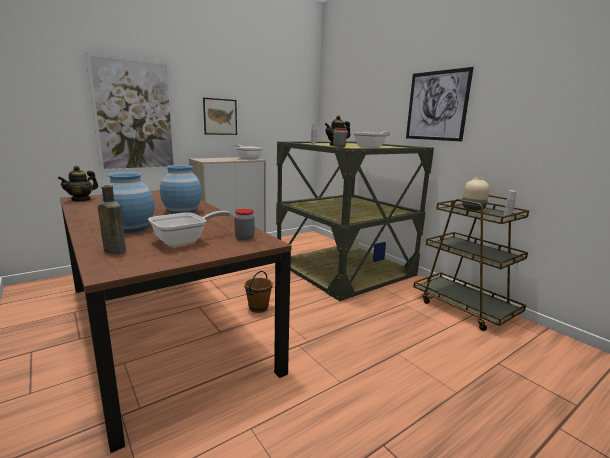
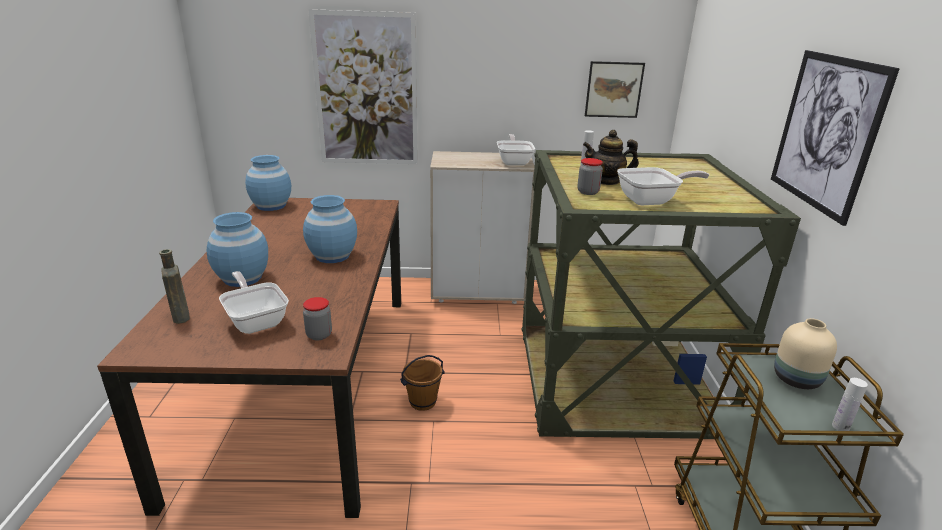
camera: 35 degrees right, 10 degrees up
teapot [58,166,98,202] -> blue vase [245,155,291,211]
frying pan [148,211,231,246] -> frying pan turned 120 degrees counterclockwise [219,271,289,334]
picture [203,98,237,135] -> picture moved to [585,61,645,118]

